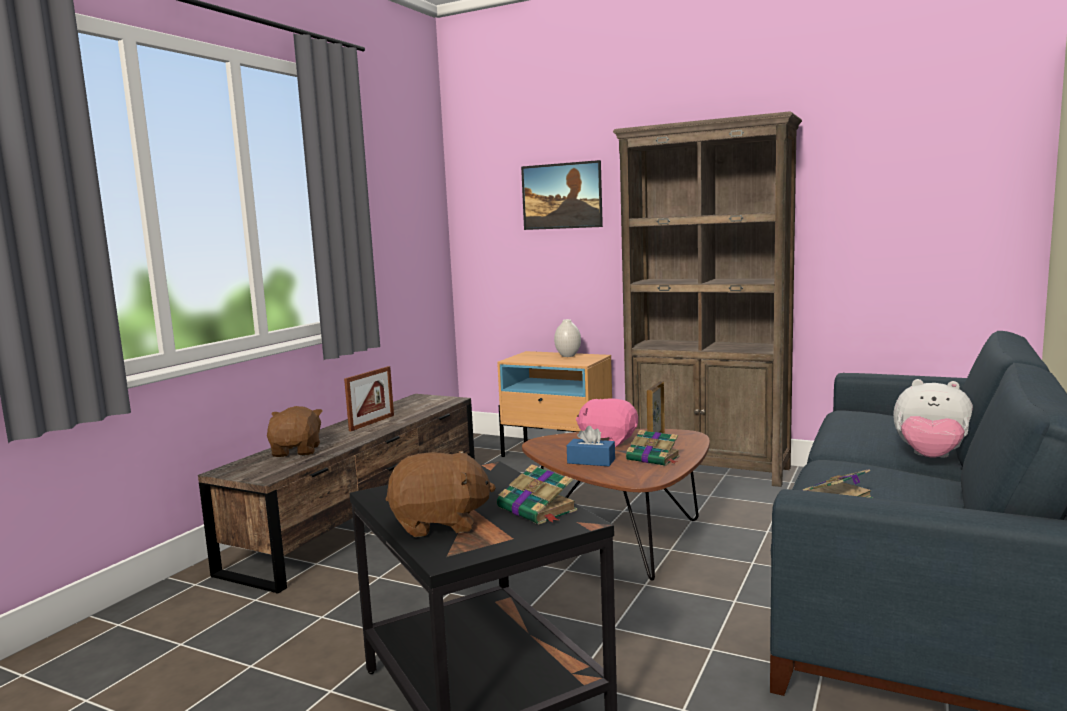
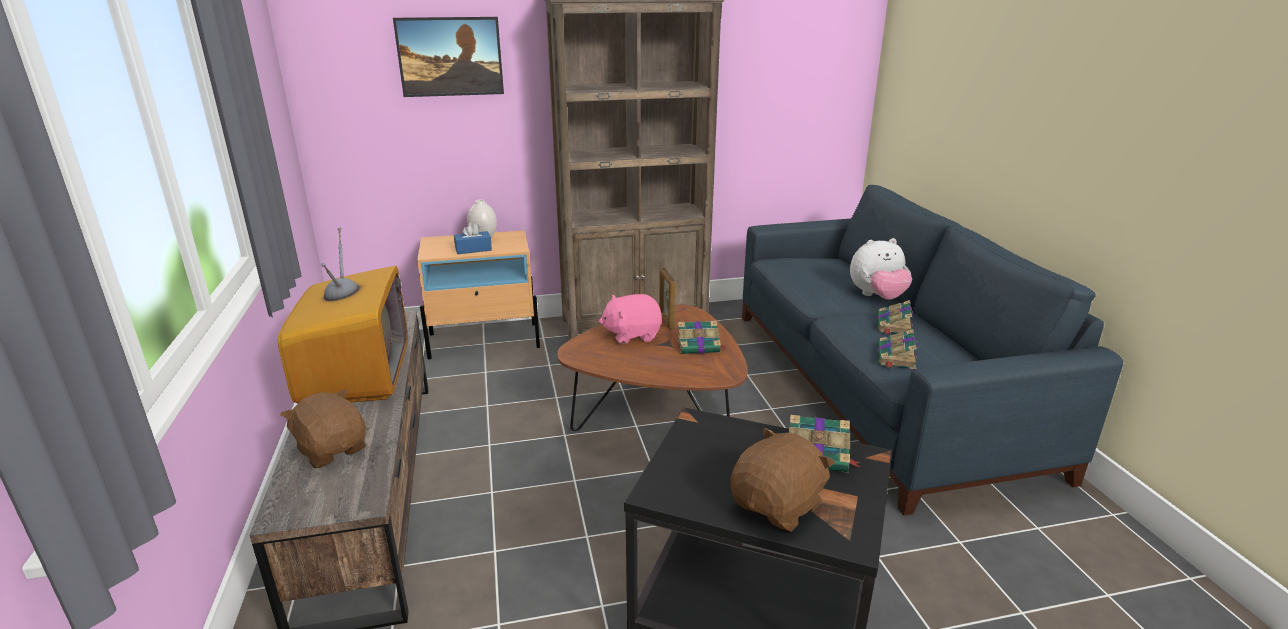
camera: 40 degrees left, 15 degrees up
picture frame [344,366,394,431] -> television [278,227,408,403]
blue tissue box [567,426,615,466] -> blue tissue box moved to [454,222,492,254]
none -> book [877,300,913,334]

